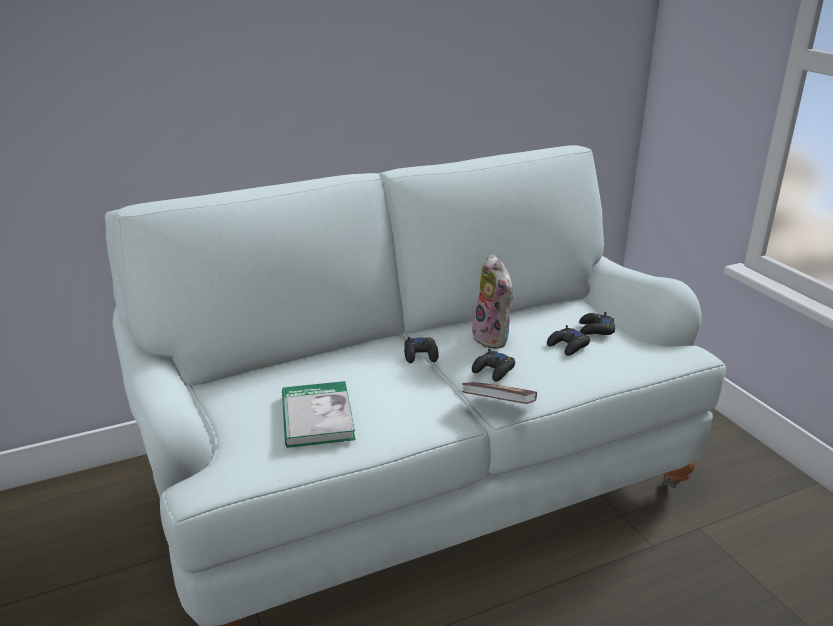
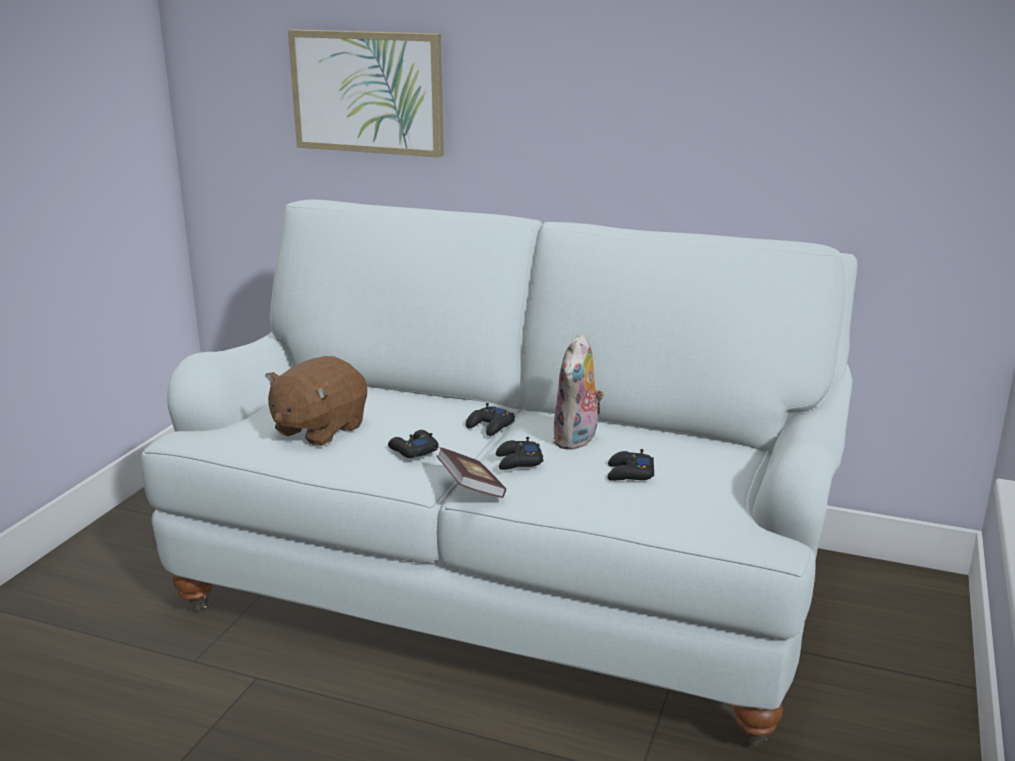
camera: 45 degrees right, 5 degrees down
book [282,381,356,448] -> brown plush toy [265,356,367,446]
black game controller [579,312,615,335] -> black game controller moved to [388,430,439,458]
none -> picture [288,29,444,158]

